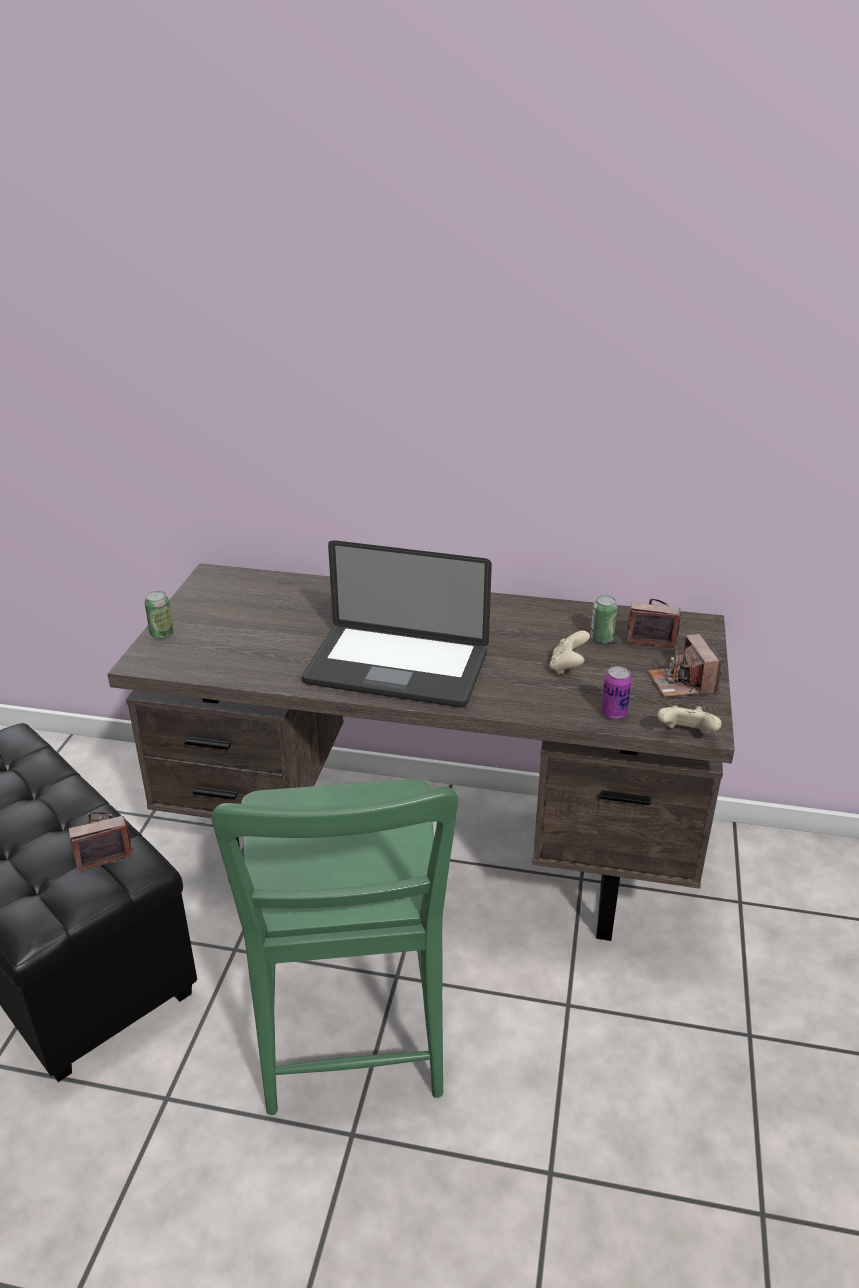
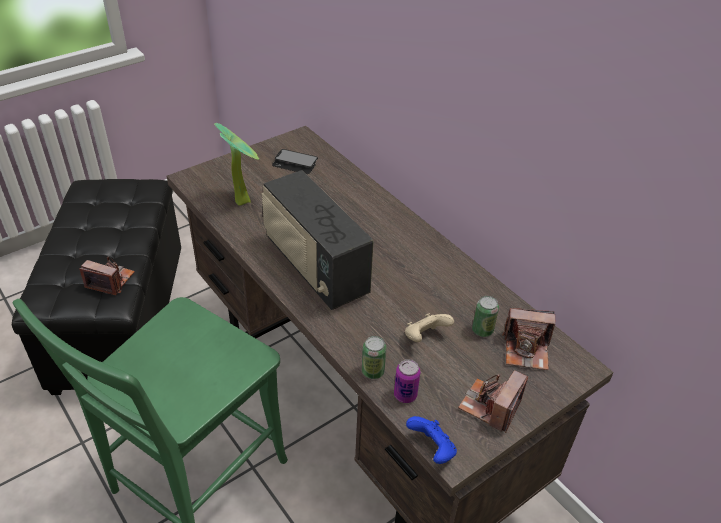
camera: 40 degrees right, 10 degrees up
can [145,591,174,639] -> can moved to [362,336,386,379]
laptop [302,540,492,707] -> radio [262,170,373,310]
camera [626,598,681,647] -> camera turned 135 degrees clockwise [502,308,555,370]
beige game controller [657,706,721,734] -> blue game controller [406,416,457,464]
none -> potted plant [214,123,259,206]
none -> phone [272,149,318,174]

